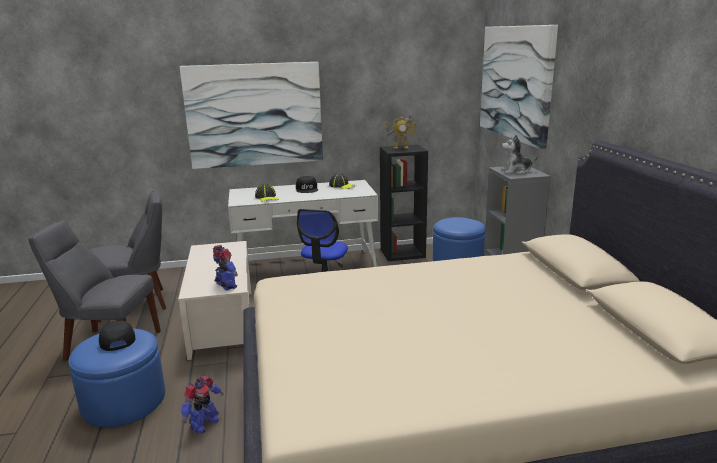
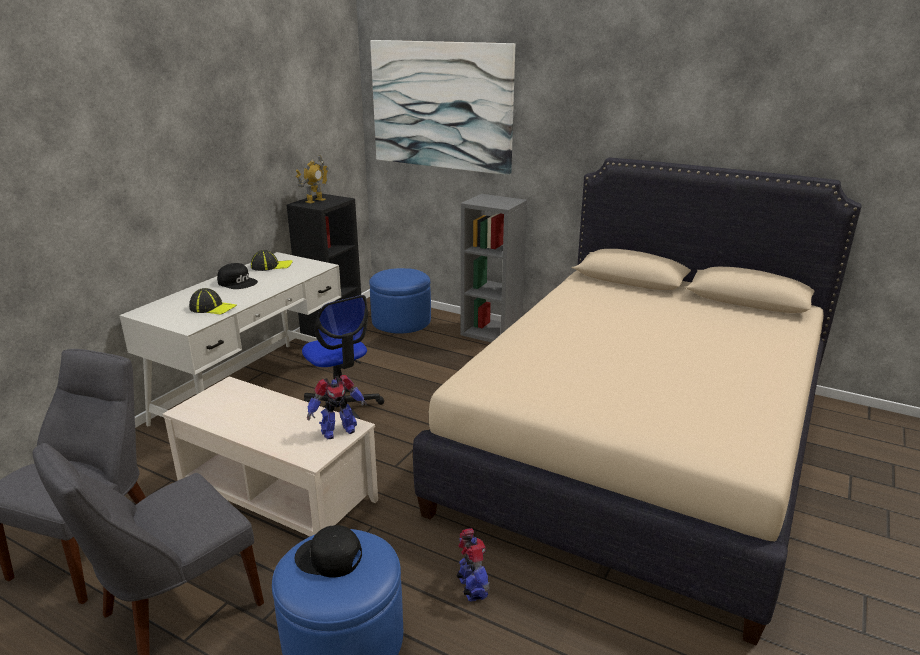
camera: 50 degrees left, 5 degrees up
picture [180,62,323,169] -> none
toy robot [213,245,238,291] -> toy robot turned 150 degrees clockwise [307,375,367,439]
plush toy [501,134,538,174] -> none

